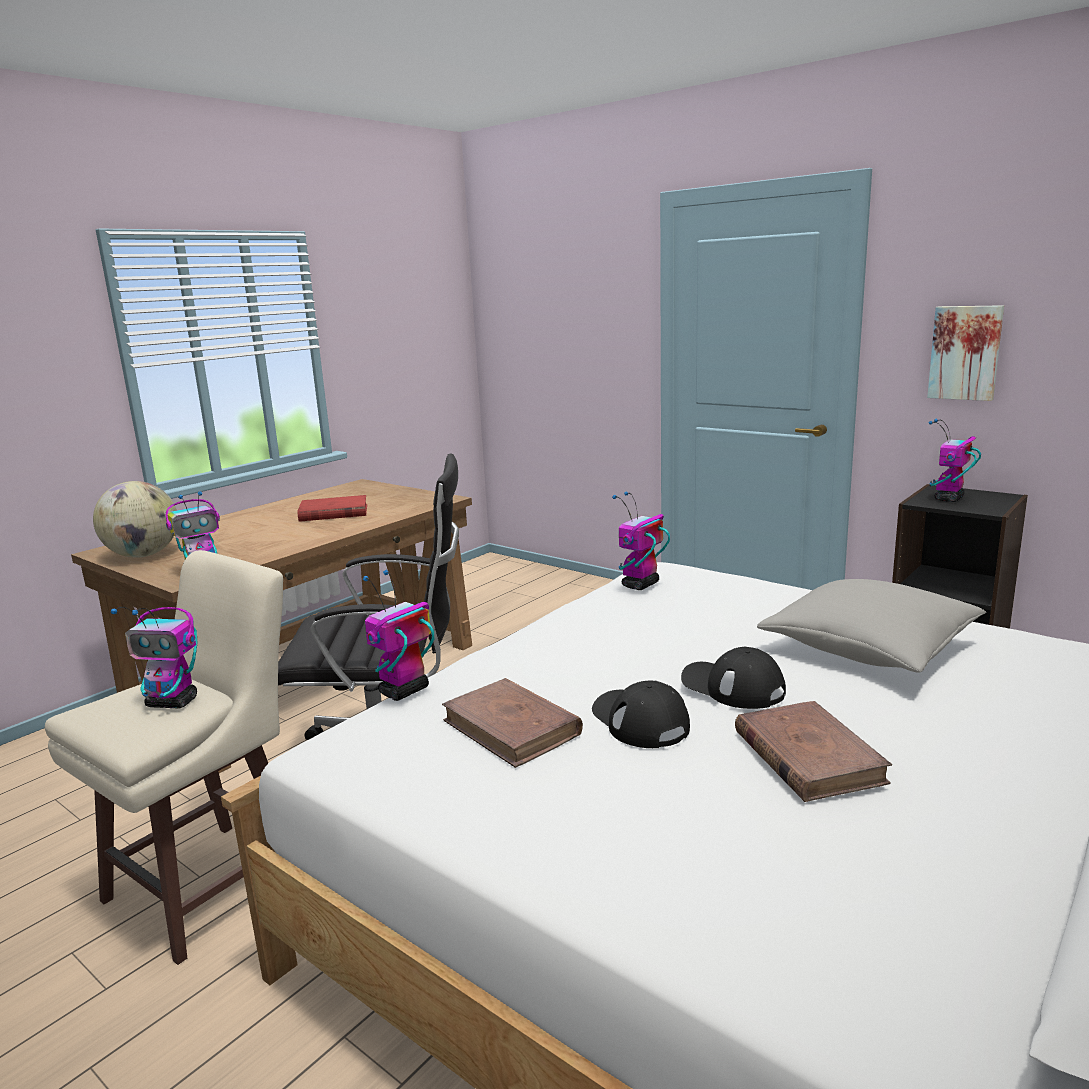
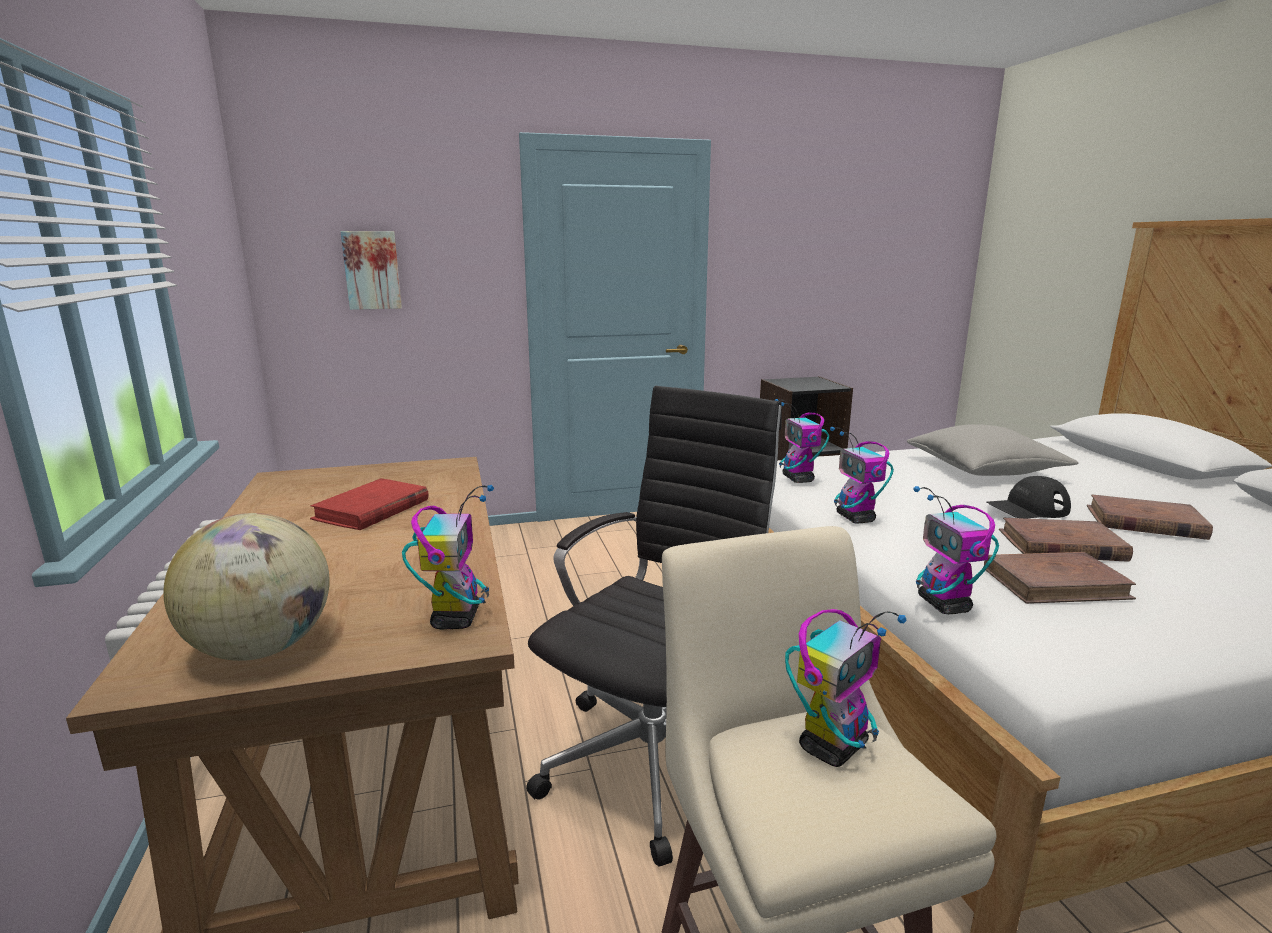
camera: 55 degrees left, 0 degrees up
black cap [592,681,690,748] -> brown book [999,518,1133,562]
picture [927,305,1004,401] -> picture moved to [340,231,402,310]
toy robot [929,419,981,502] -> toy robot moved to [830,427,894,523]

